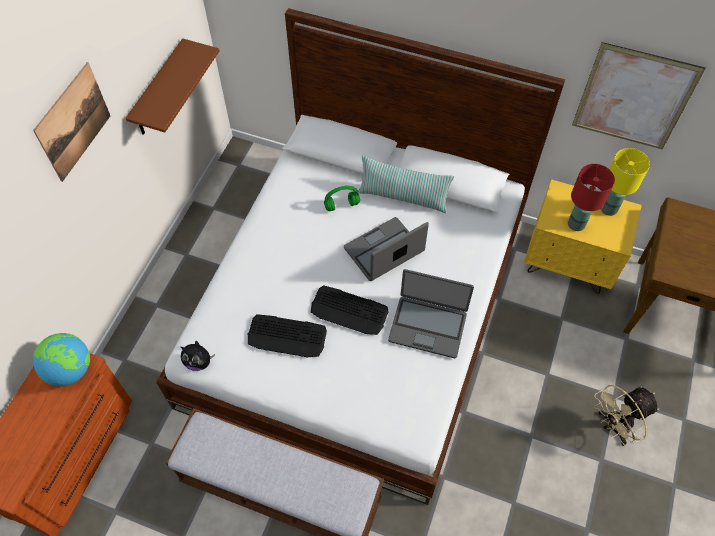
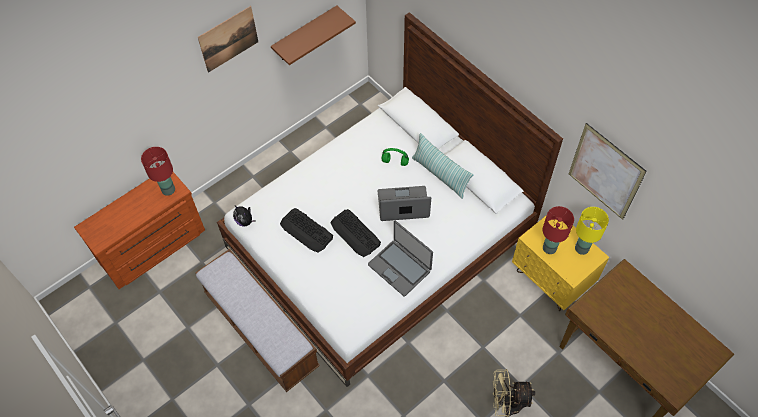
camera: 30 degrees right, 0 degrees up
globe [33,333,90,386] -> red table lamp [141,147,175,196]

